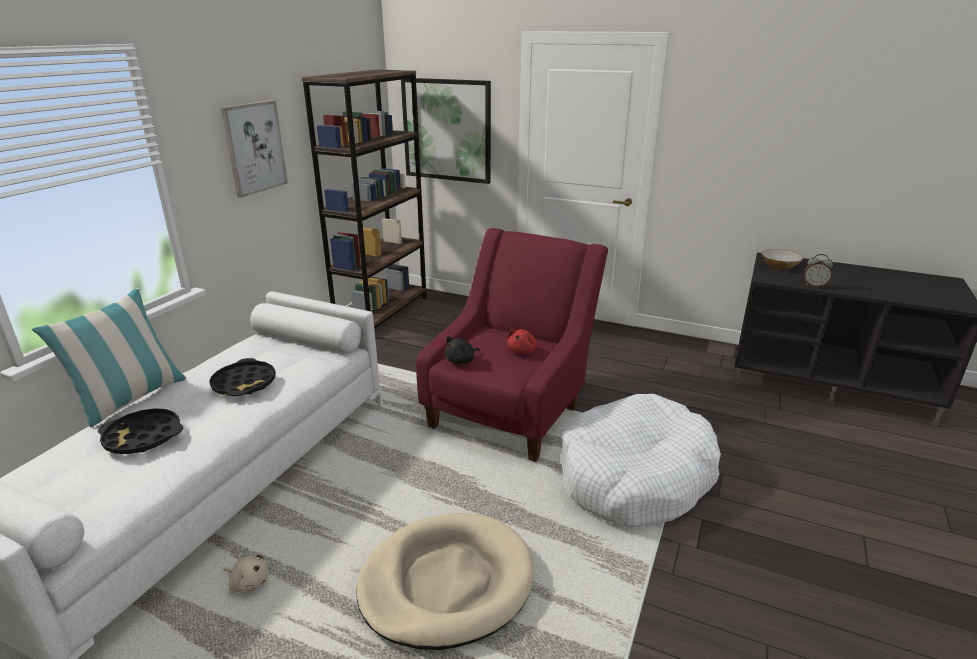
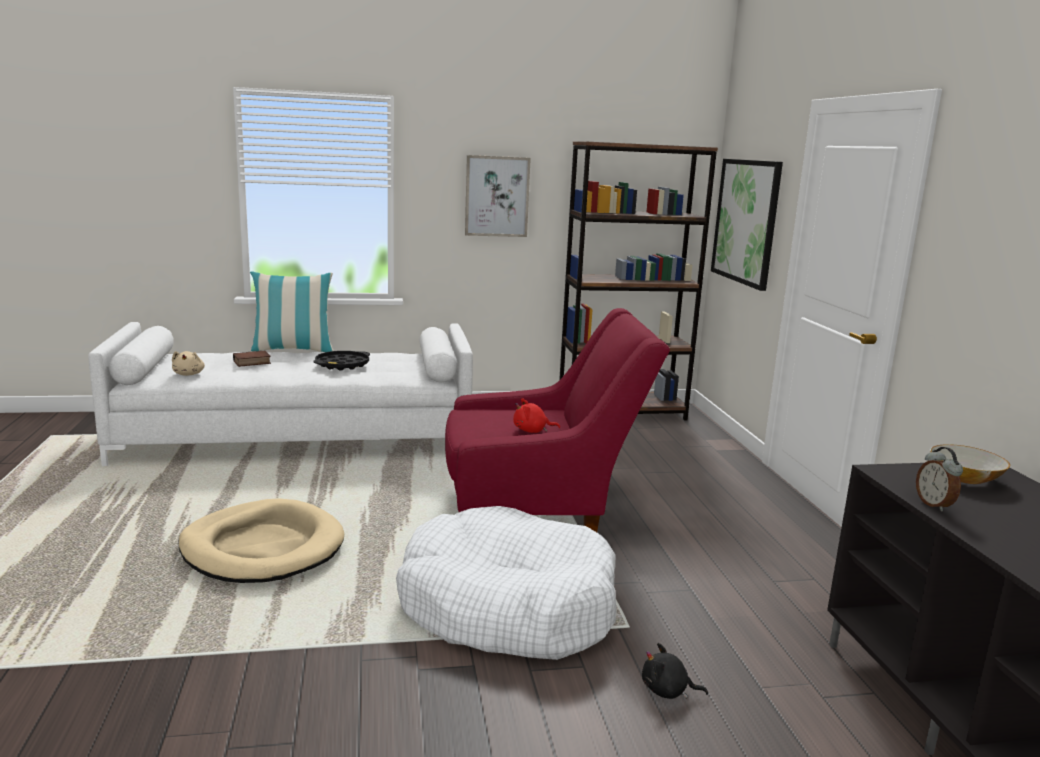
camera: 55 degrees right, 10 degrees down
black tray [98,408,183,454] -> book [233,351,271,367]
beige plush toy [223,553,269,593] -> beige plush toy moved to [172,351,205,376]
black plush toy [444,336,480,364] -> black plush toy moved to [642,643,708,699]

